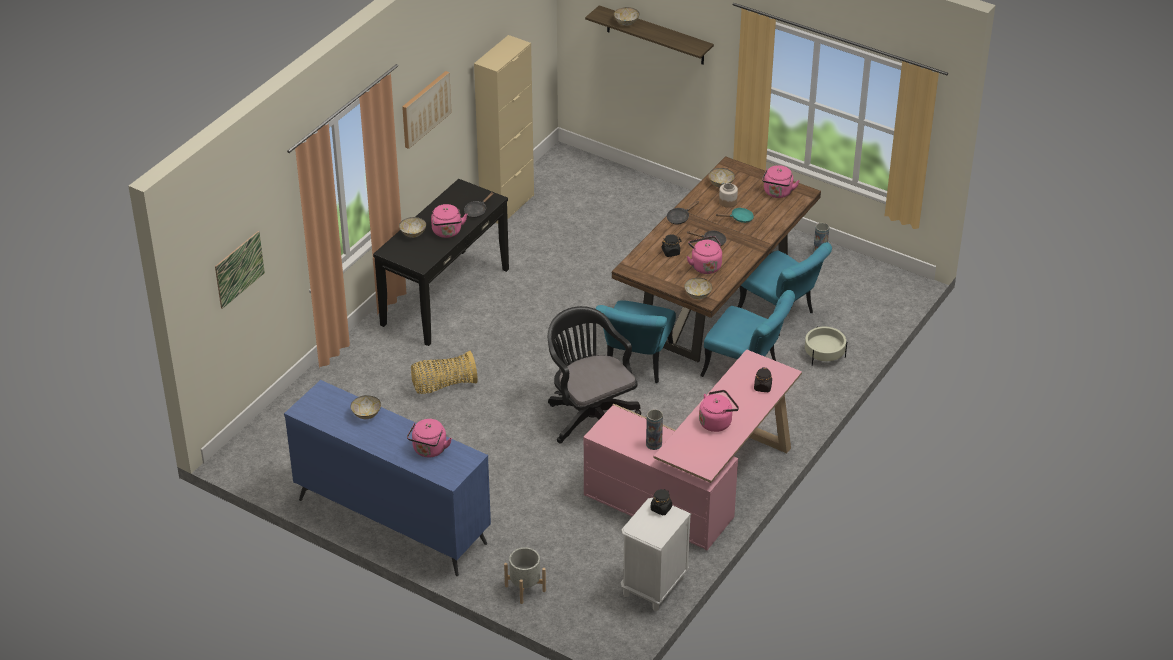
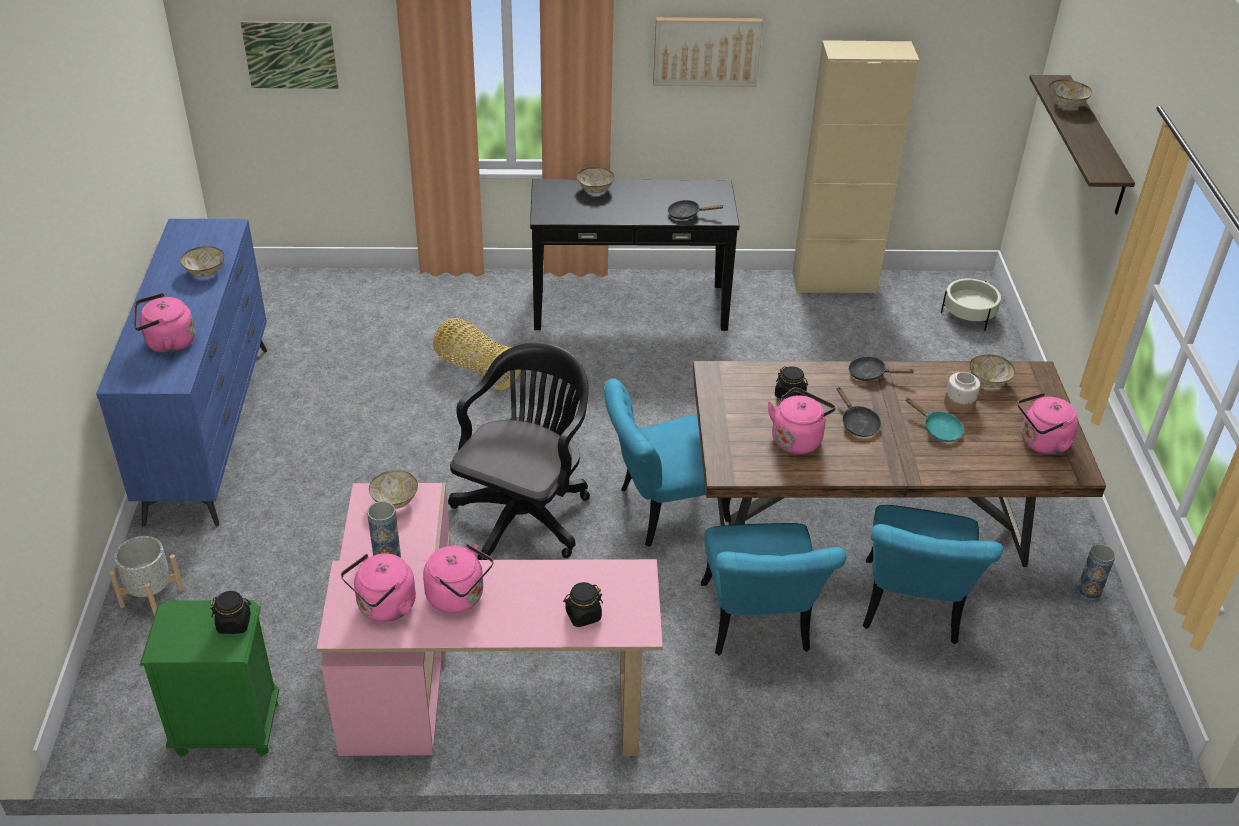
camera: 55 degrees right, 0 degrees up
pink kettle [431,204,467,238] -> pink kettle moved to [341,553,416,622]
white nightstand [621,497,691,611] -> green nightstand [140,600,279,758]
bowl [684,278,712,299] -> bowl moved to [369,470,418,509]
beige planter [805,327,847,366] -> beige planter moved to [941,279,1001,331]

